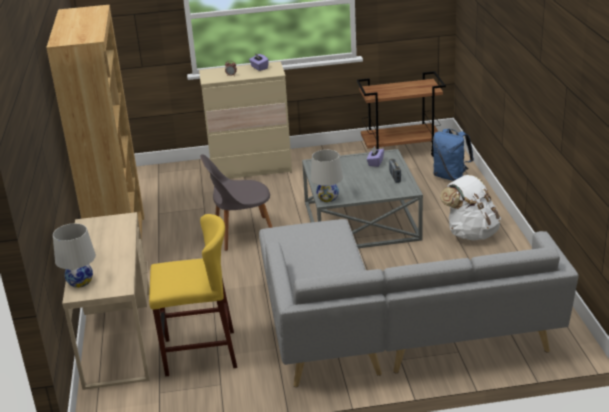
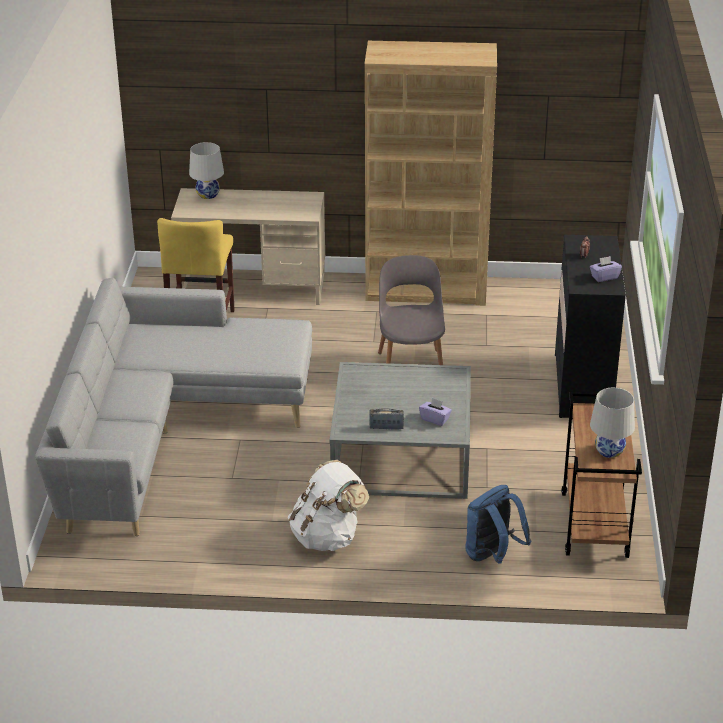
camera: 100 degrees right, 5 degrees up
beige dresser [199,61,292,179] -> black dresser [555,235,626,418]
white table lamp [311,150,343,202] -> white table lamp moved to [590,388,635,458]

